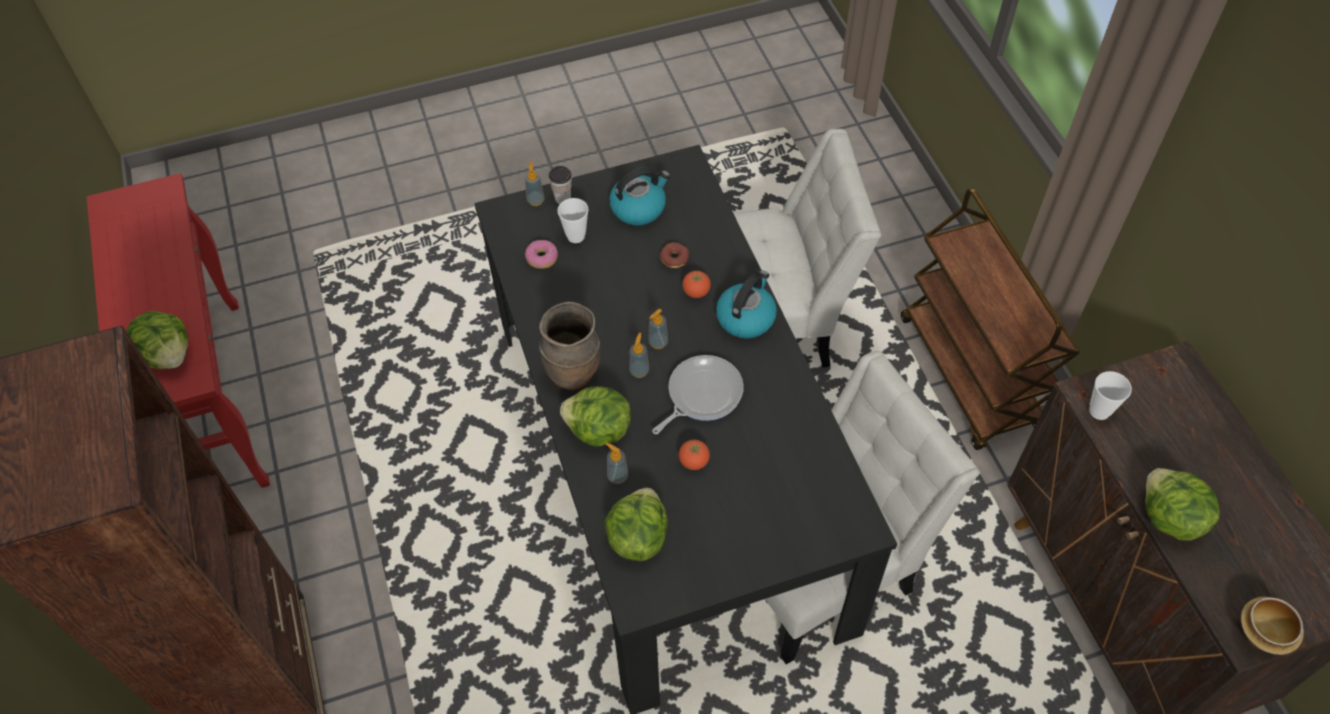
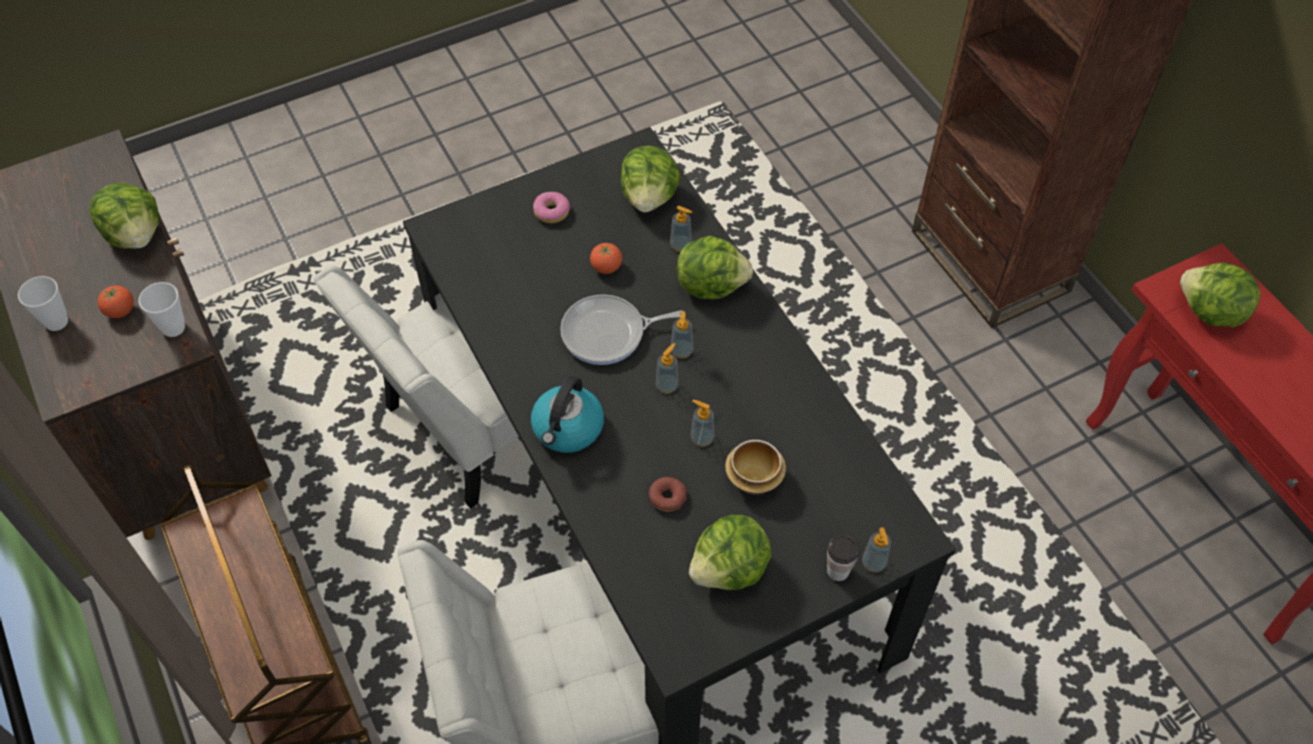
camera: 170 degrees right, 0 degrees up
donut [525,240,558,269] -> donut moved to [533,192,570,223]
brown vase [539,302,601,390] -> none
cup [557,198,589,243] -> cup moved to [18,276,68,331]
kettle [609,167,670,226] -> lettuce [689,515,771,590]
frying pan [652,355,744,434] -> frying pan turned 45 degrees clockwise [560,294,682,365]
tomato [682,270,711,298] -> tomato moved to [98,285,134,318]
bowl [1241,597,1304,655] -> bowl moved to [725,440,786,495]
none -> soap dispenser [691,400,714,447]

